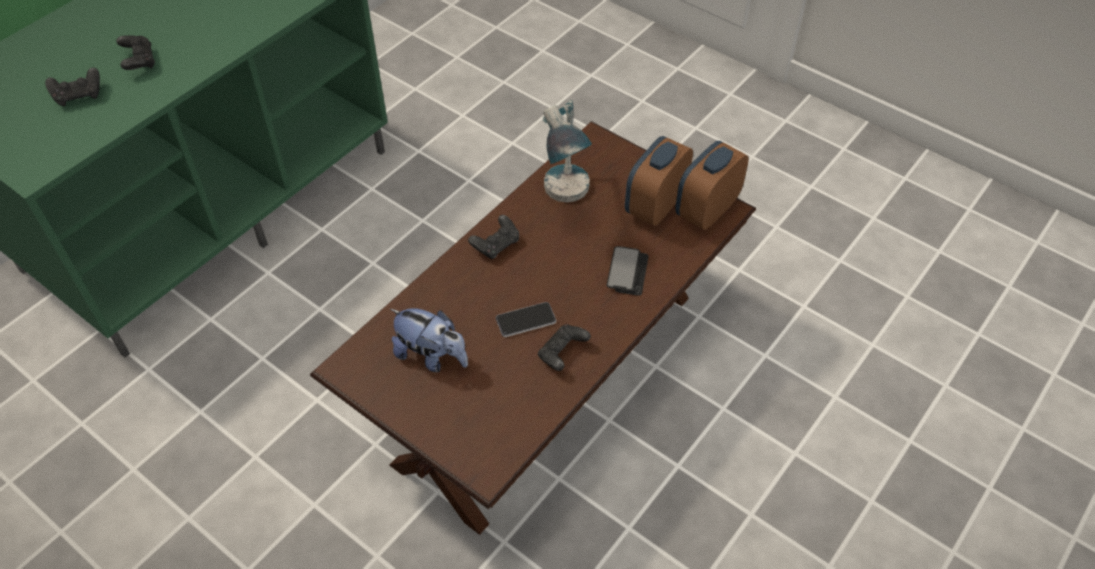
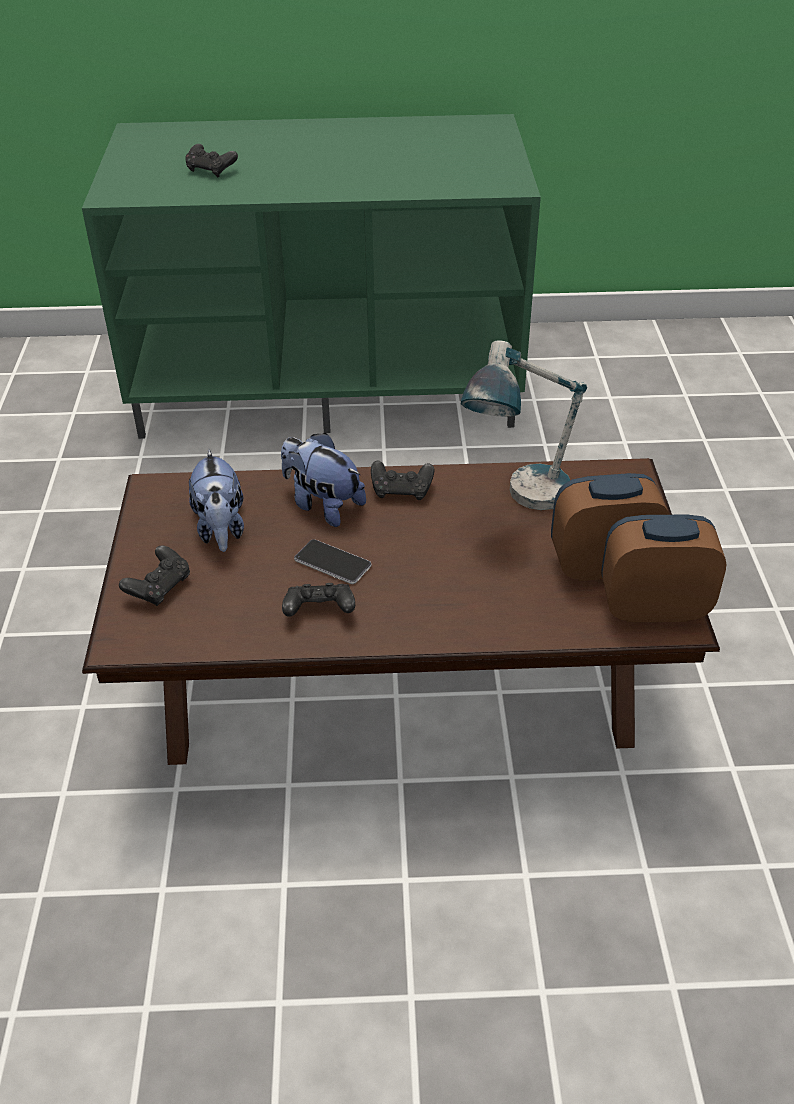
camera: 50 degrees right, 10 degrees down
black game controller [116,35,155,70] -> black game controller moved to [119,545,190,606]
phone [606,246,649,296] -> none
none -> plush toy [281,433,366,527]

